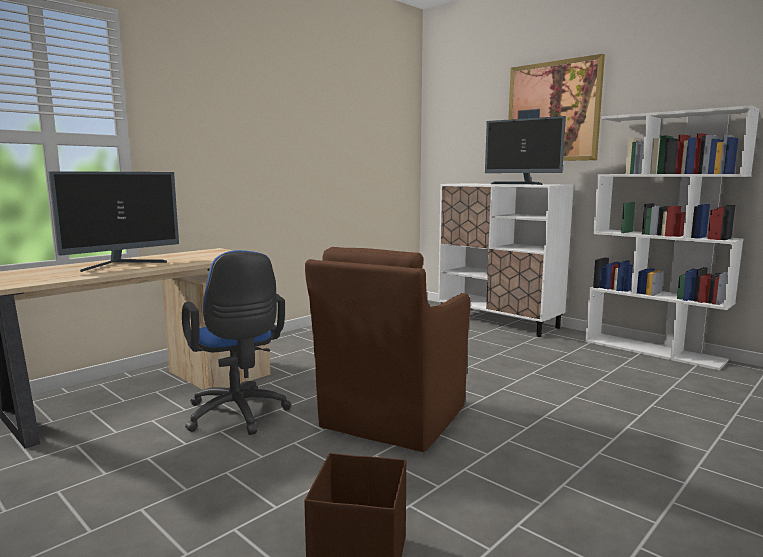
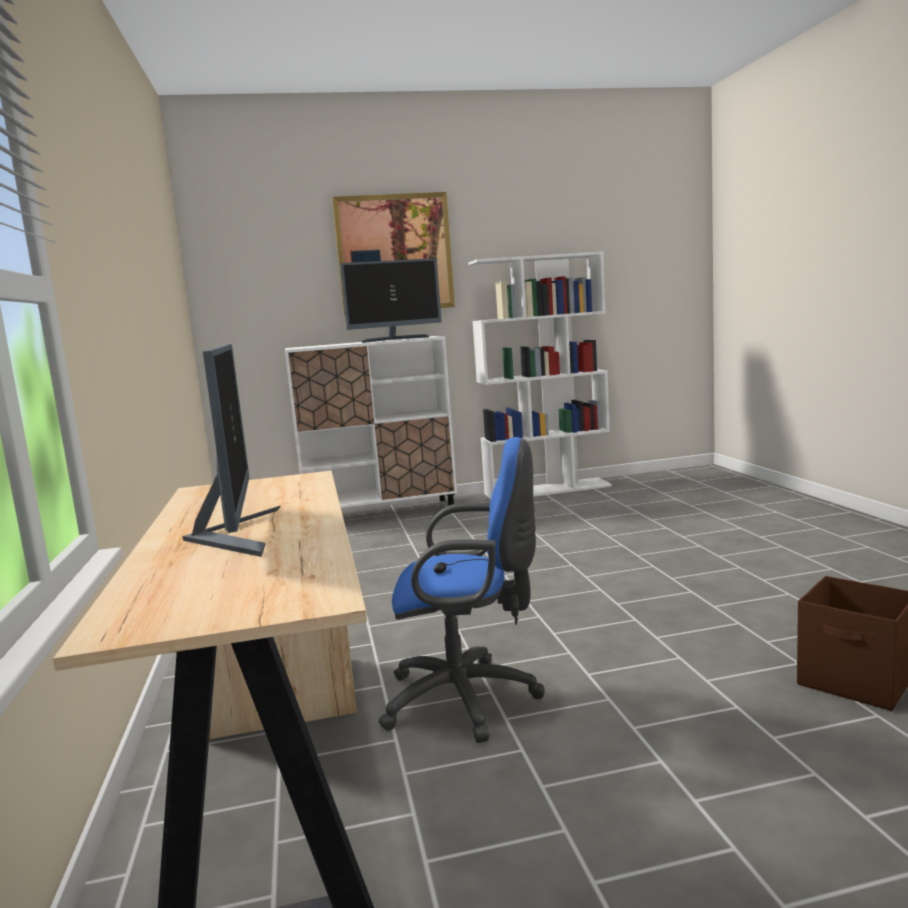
camera: 55 degrees left, 0 degrees up
brown armchair [305,247,470,452] -> none

